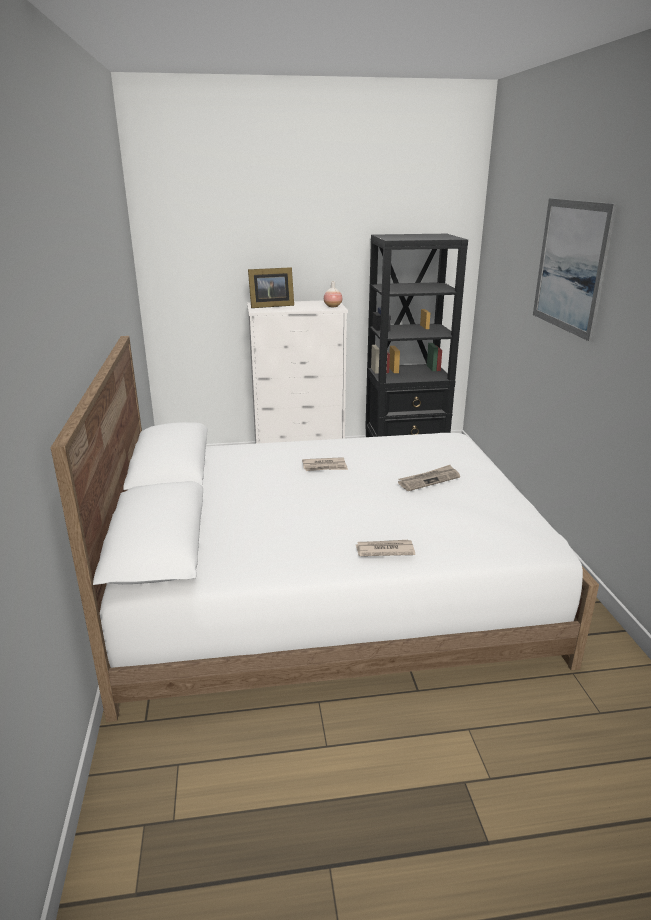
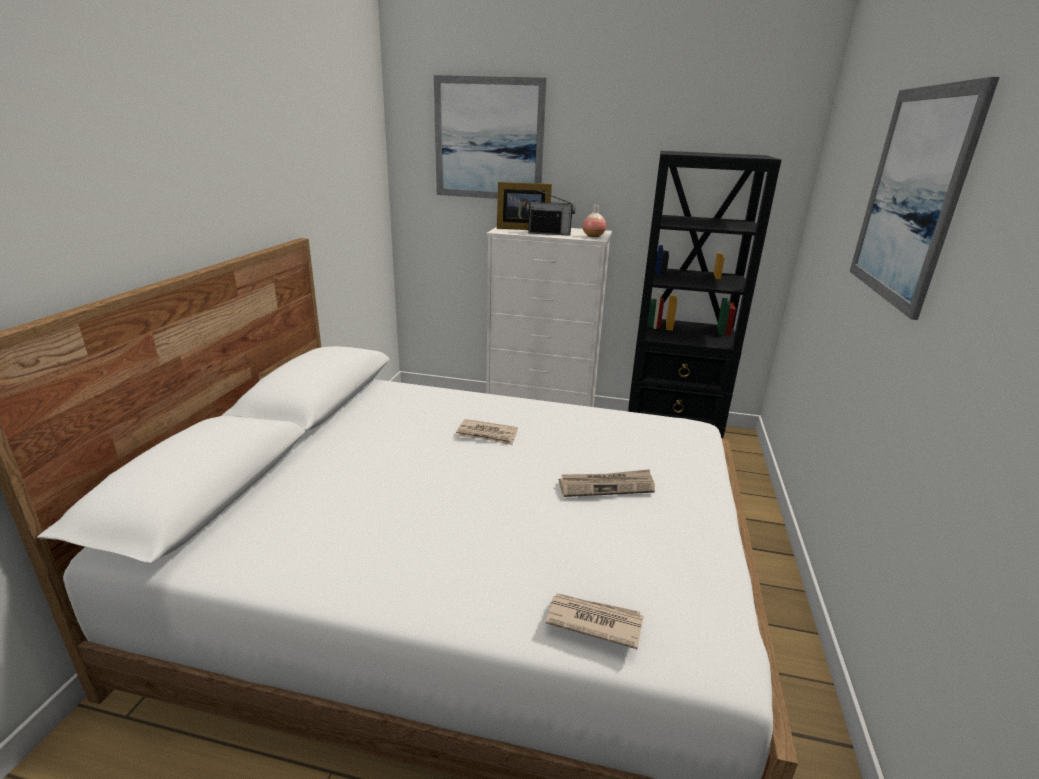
camera: 20 degrees right, 0 degrees up
newspaper [356,540,415,556] -> newspaper moved to [546,593,643,649]
none -> picture [434,75,547,199]
none -> radio [526,189,576,236]

